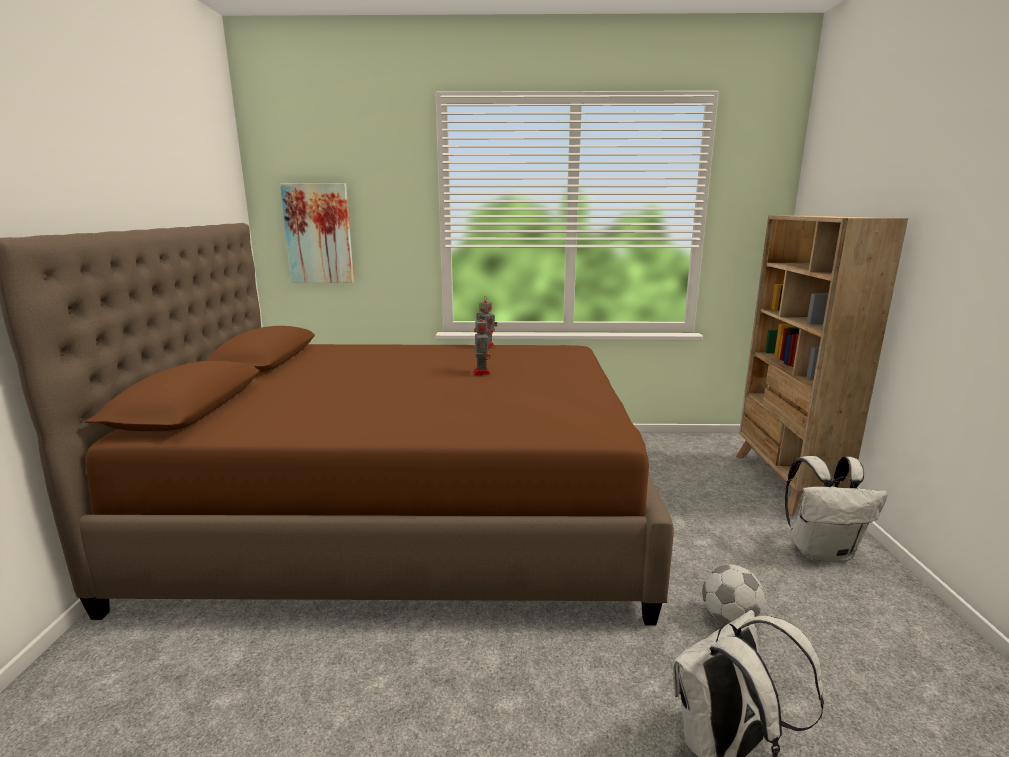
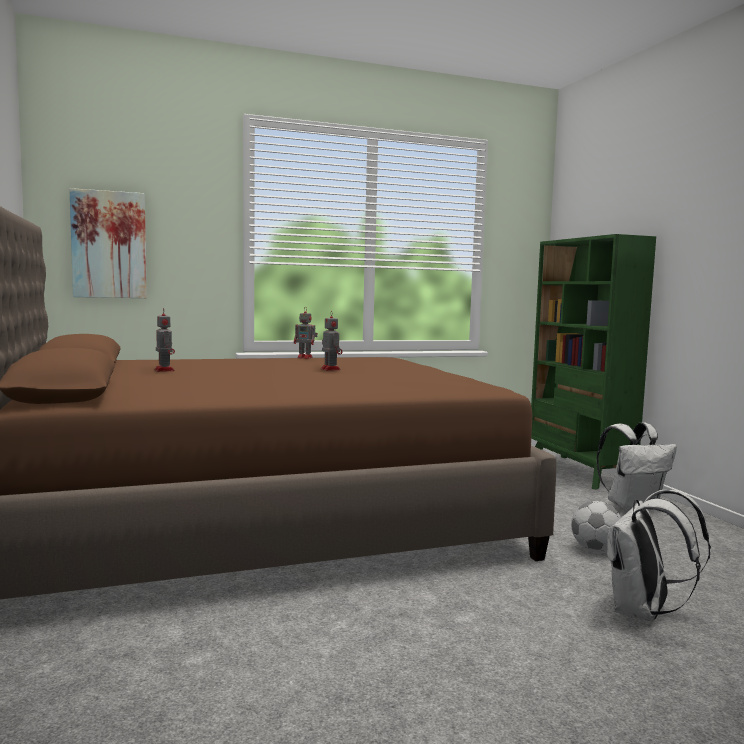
camera: 20 degrees left, 10 degrees down
beige bookcase [736,215,908,515] -> green bookcase [531,234,656,490]
none -> toy robot [154,308,175,372]

